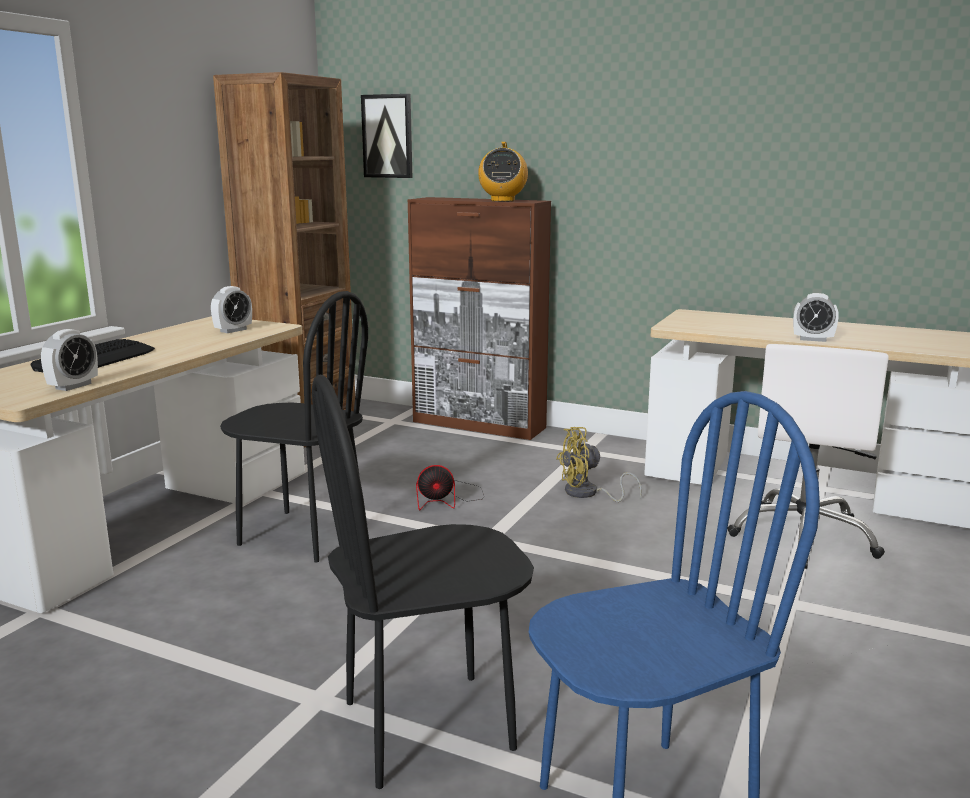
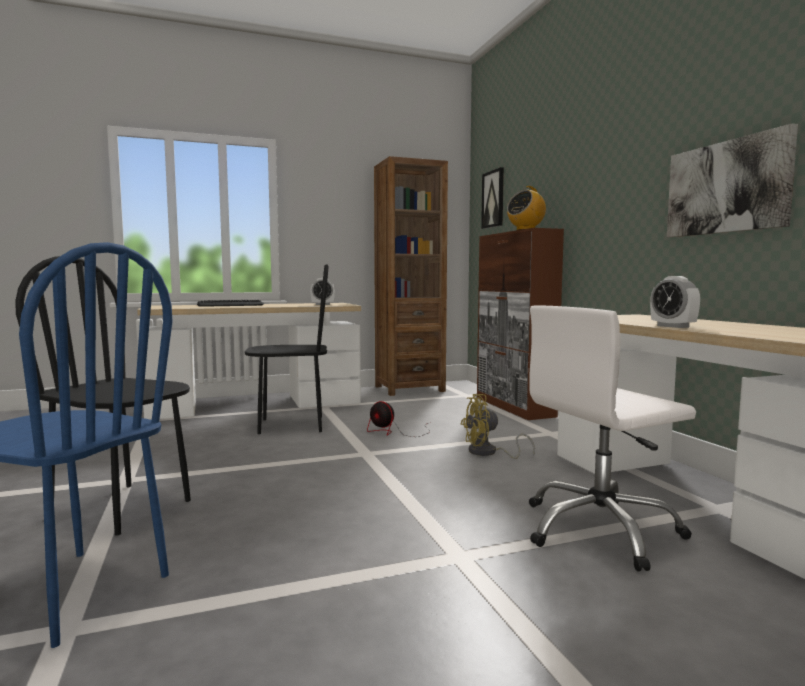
camera: 45 degrees right, 10 degrees down
alarm clock [41,329,98,391] -> none
black chair [220,291,368,563] -> black chair turned 75 degrees counterclockwise [245,264,328,434]
yellow fan [556,427,642,502] -> yellow fan turned 45 degrees counterclockwise [461,394,535,459]
none -> picture [667,123,798,237]

